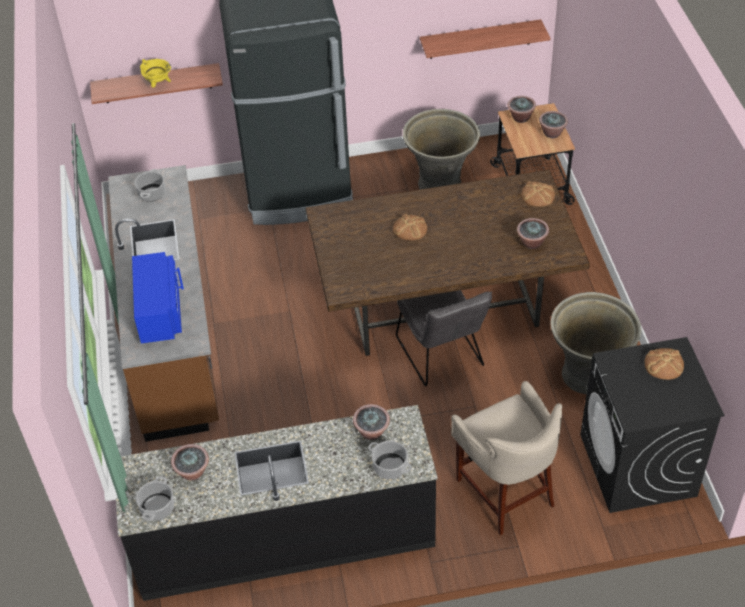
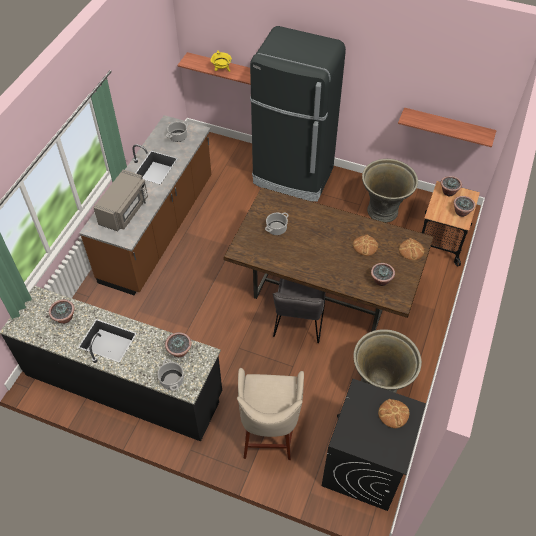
camera: 30 degrees right, 5 degrees up
blue microwave [132,252,184,344] -> grey microwave [93,169,148,231]
cooking pot [136,476,174,521] -> cooking pot moved to [265,213,288,235]
bread [393,214,427,240] -> bread moved to [353,235,378,256]

